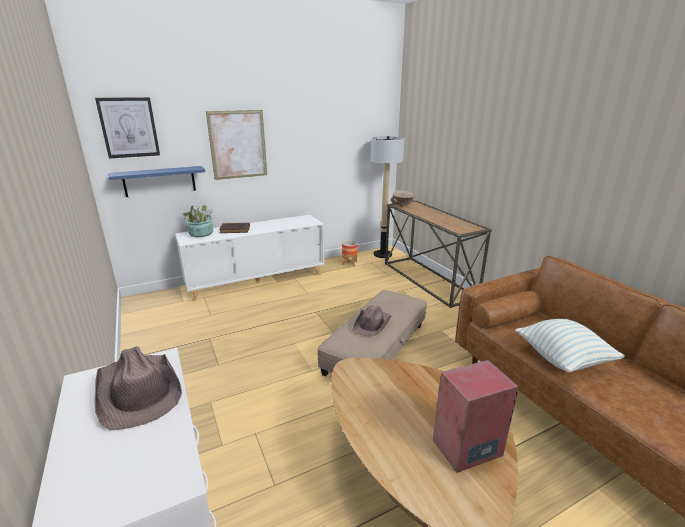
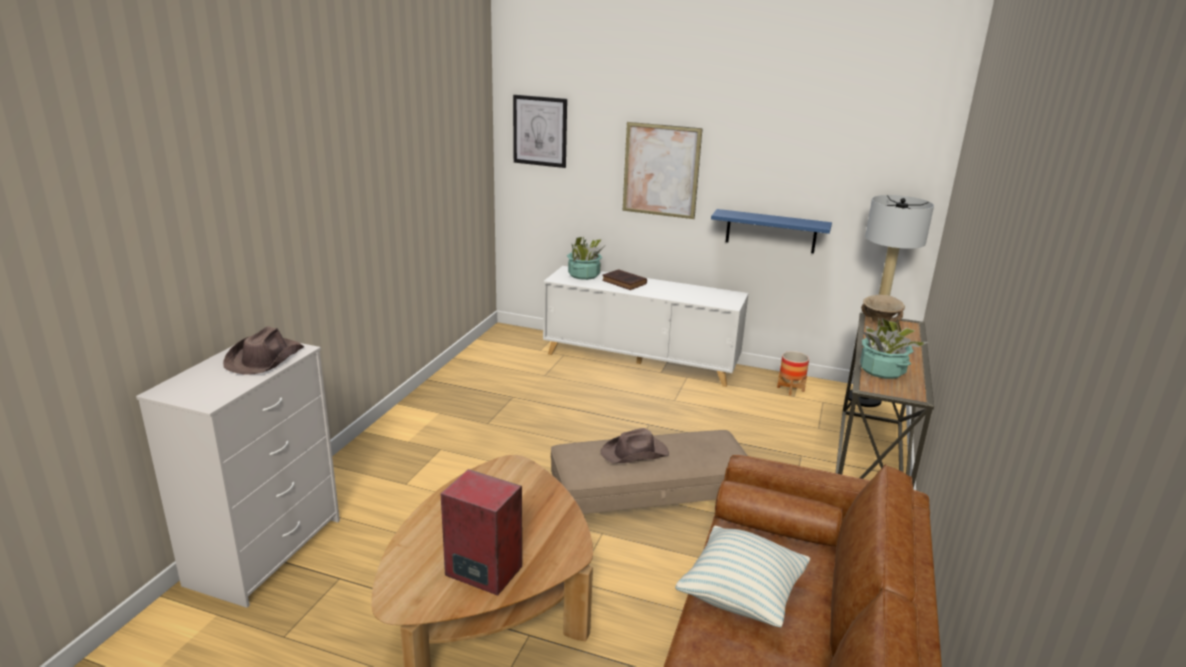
camera: 45 degrees right, 0 degrees up
blue shelf [109,166,205,197] -> blue shelf moved to [711,209,832,254]
none -> potted plant [860,318,928,379]

